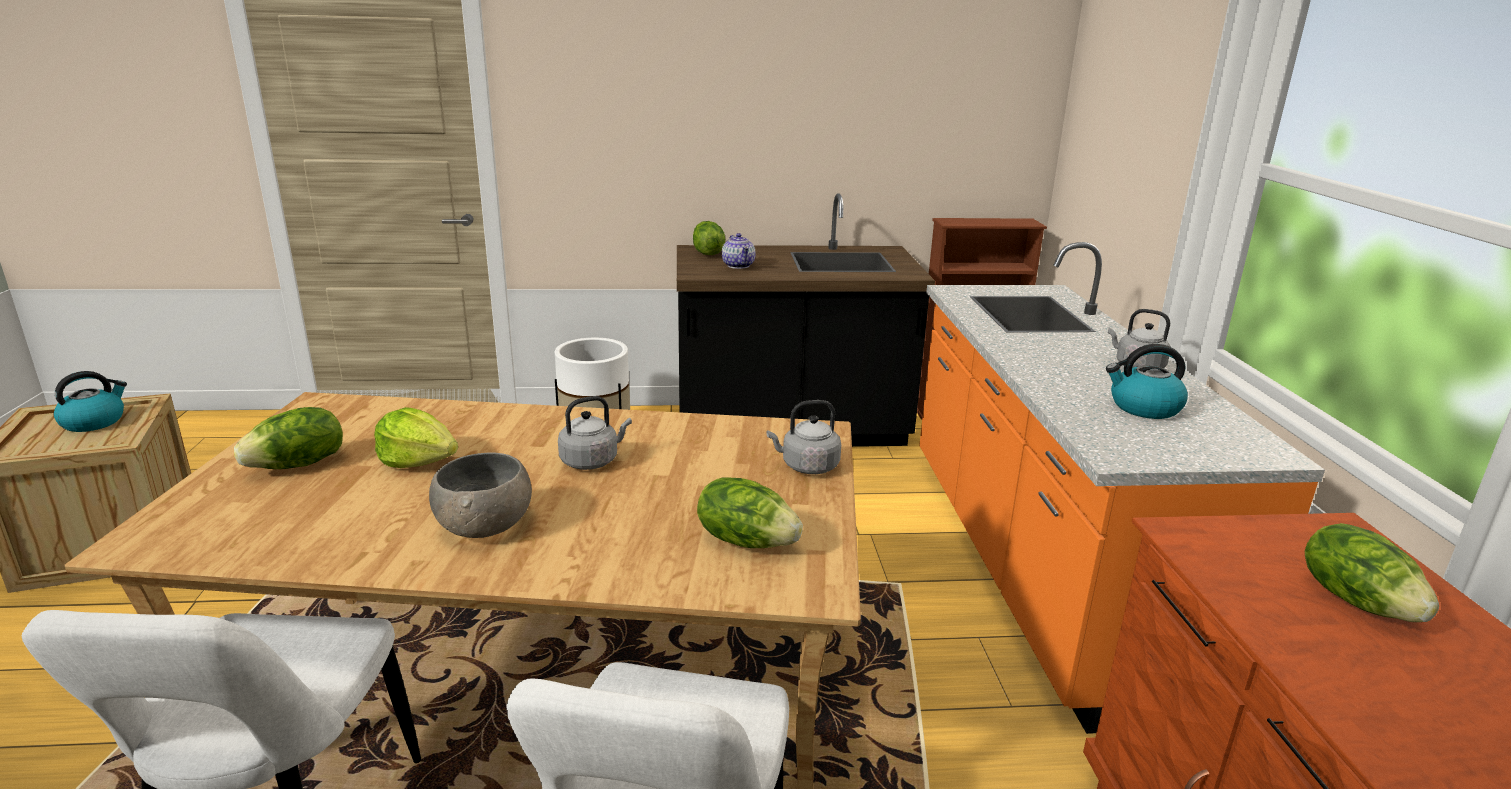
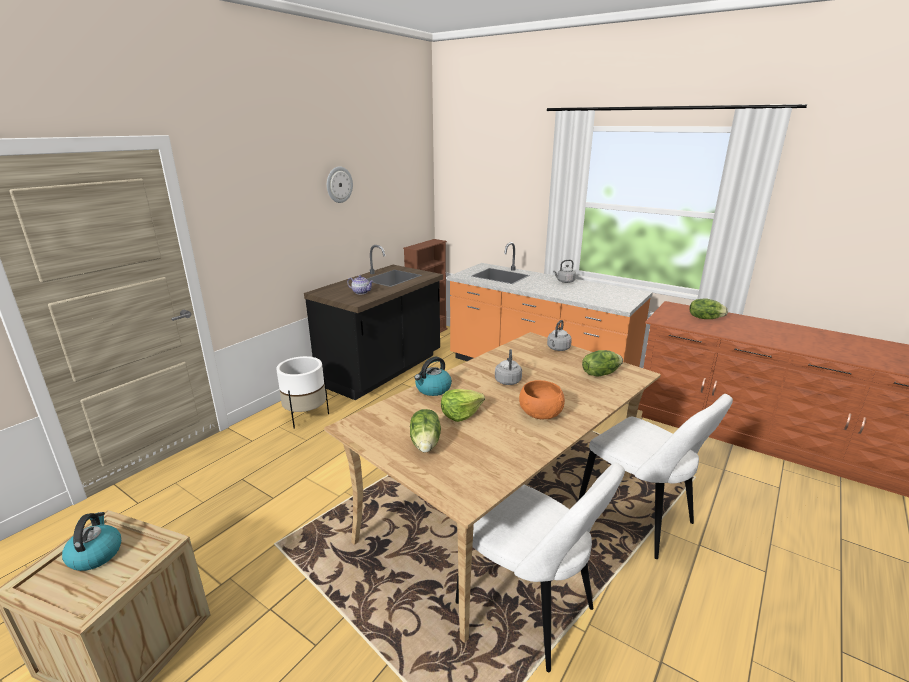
camera: 50 degrees left, 0 degrees up
grey bowl [429,453,532,538] -> orange bowl [519,380,565,419]
lettuce [693,221,725,255] -> none
kettle [1106,344,1188,419] -> kettle moved to [414,357,452,396]
none -> wall clock [327,166,353,203]

